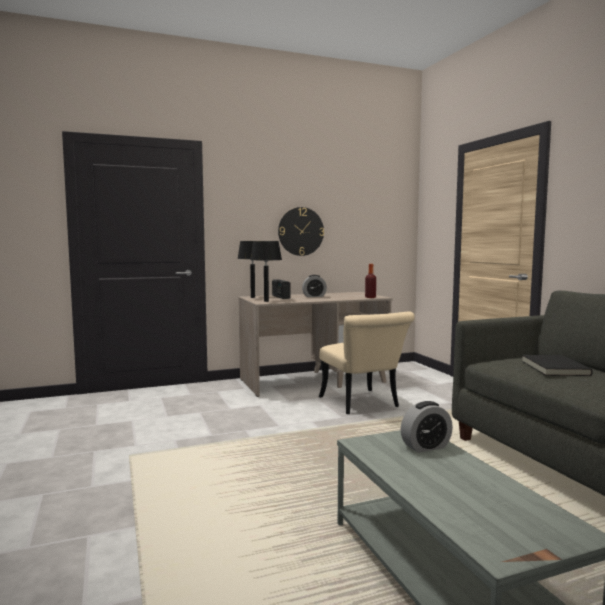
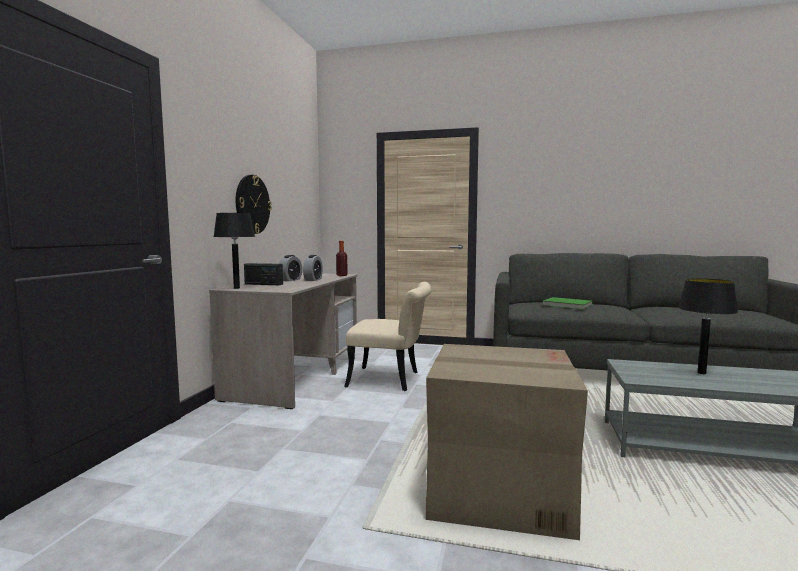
camera: 55 degrees left, 0 degrees up
black table lamp [250,241,282,302] -> black table lamp moved to [678,278,738,374]
alarm clock [401,401,453,453] -> alarm clock moved to [303,255,323,281]
black book [522,355,593,376] -> green book [543,297,593,310]
none -> cardboard box [425,344,588,540]

